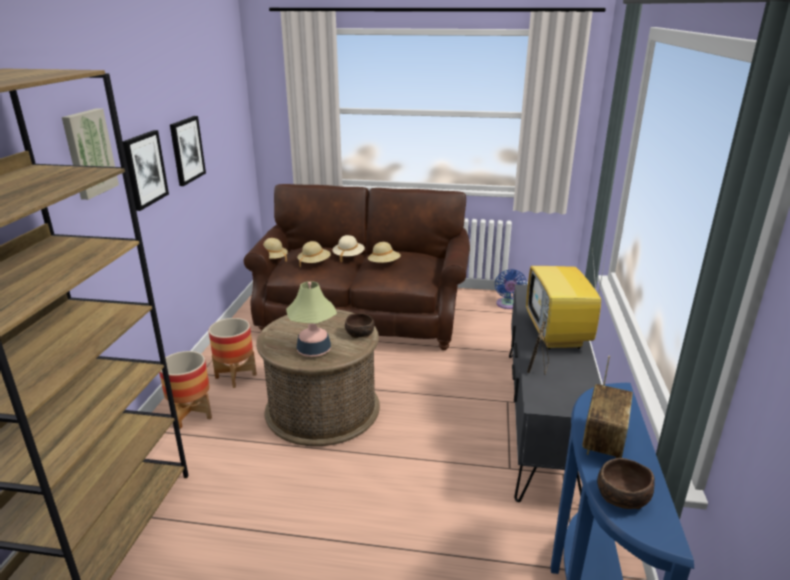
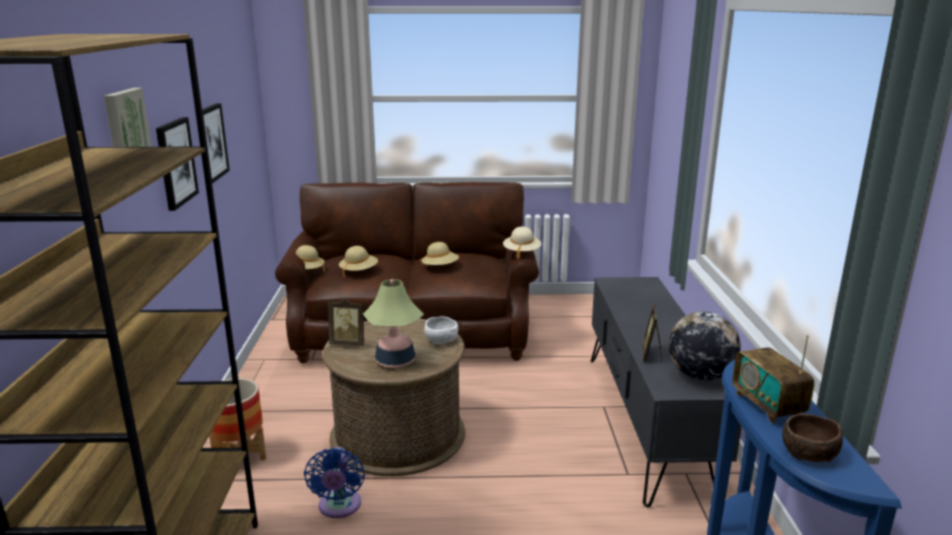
camera: 10 degrees left, 5 degrees down
planter [209,318,257,388] -> none
beige hat [333,235,365,262] -> beige hat moved to [503,227,541,259]
brown bowl [345,313,374,338] -> white bowl [424,316,458,345]
blue fan [495,269,527,309] -> blue fan moved to [304,447,365,518]
television [526,247,607,349] -> none
radio [582,356,633,458] -> radio turned 150 degrees clockwise [732,335,814,424]
none -> picture frame [328,298,364,347]
none -> globe [669,311,741,381]

